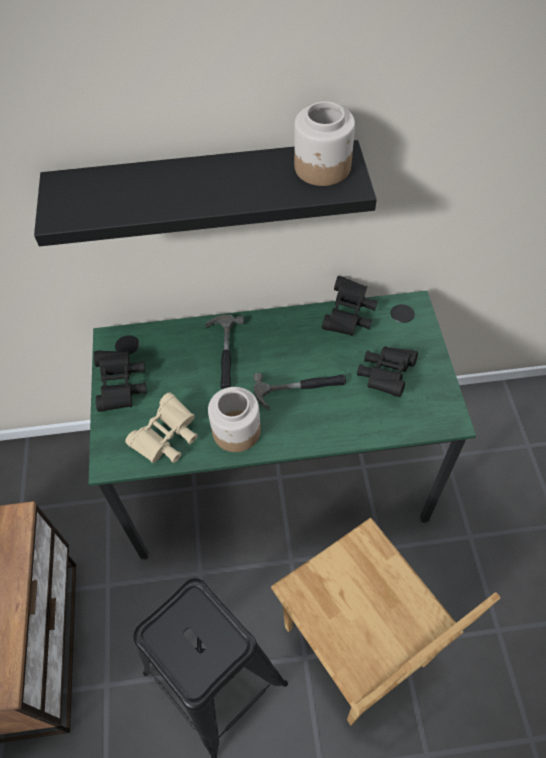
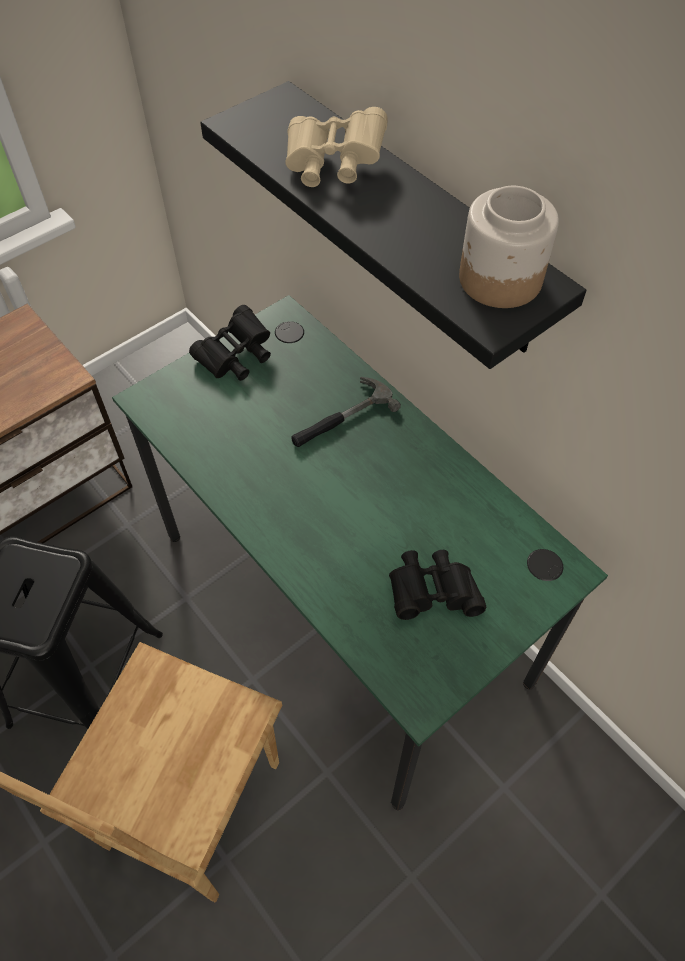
camera: 55 degrees right, 0 degrees up
beige binoculars [125,393,198,463] -> beige binoculars moved to [285,107,388,187]
jar [208,387,261,452] -> none
hammer [253,373,346,410] -> none
black binoculars [322,276,378,336] -> none

